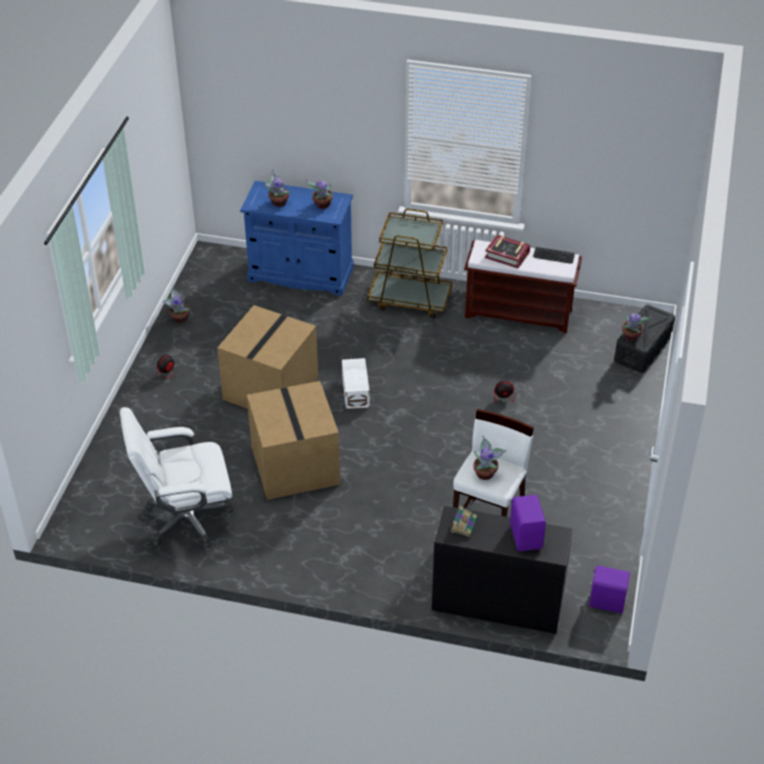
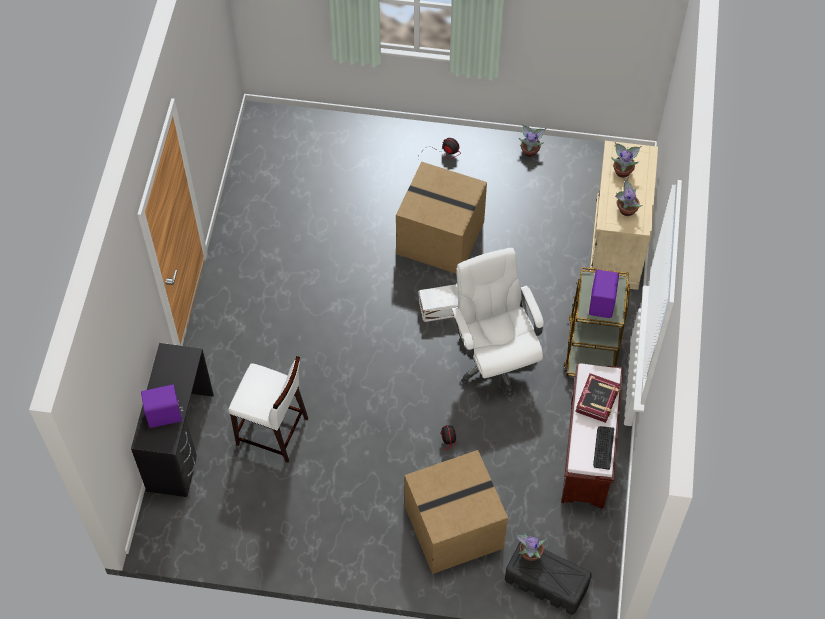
camera: 85 degrees right, 15 degrees up
white office chair [120,407,234,548] -> white office chair moved to [451,248,544,396]
blue cabinet [240,181,354,296] -> beige cabinet [590,141,658,290]
cardboard box [247,381,340,500] -> cardboard box moved to [405,450,508,574]
book [450,506,478,537] -> none
potted plant [473,436,506,480] -> none
purple speaker [589,565,630,613] -> purple speaker moved to [589,270,619,318]

